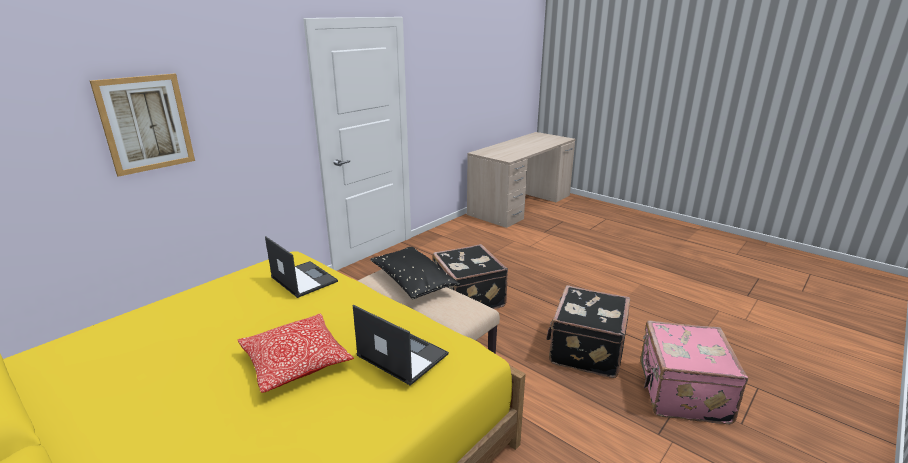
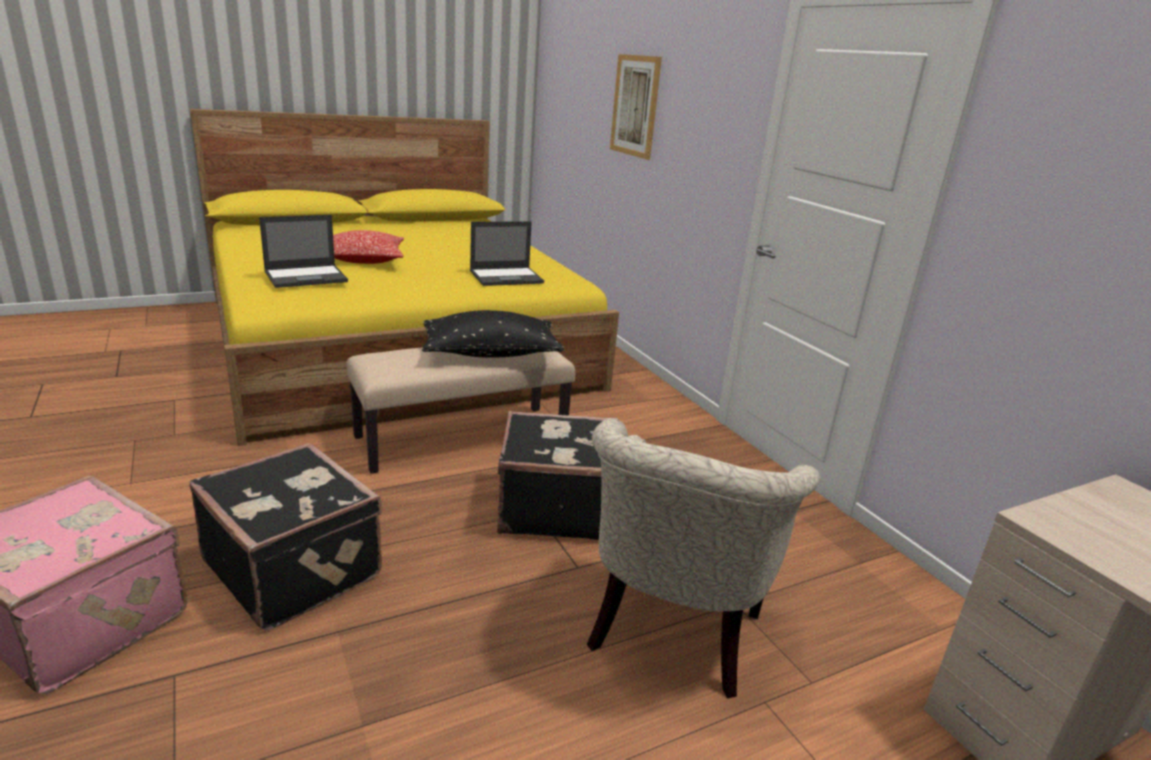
camera: 110 degrees right, 0 degrees up
none -> beige armchair [587,418,821,699]

